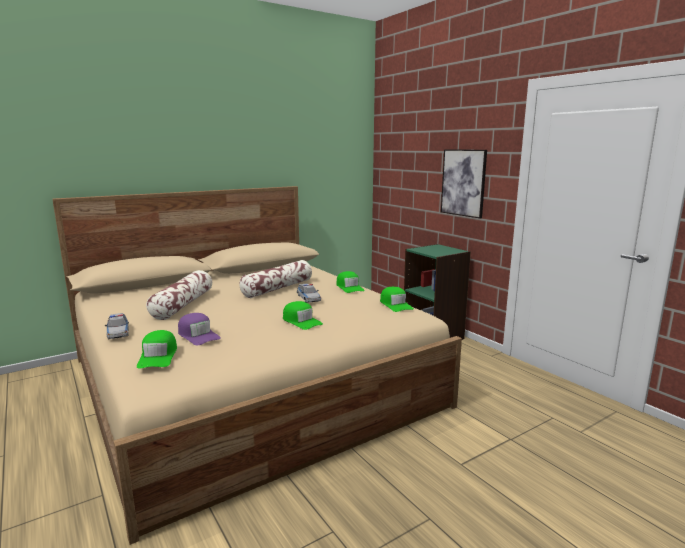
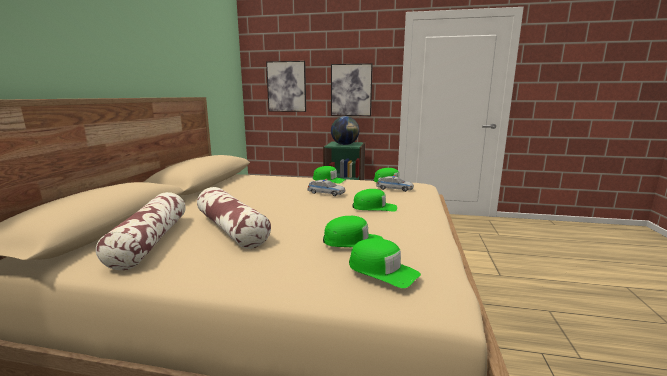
camera: 45 degrees left, 0 degrees up
toy car [105,313,129,339] -> toy car moved to [376,175,414,192]
purple cap [178,313,221,345] -> green cap [323,216,383,247]
pillow [239,260,312,298] -> pillow moved to [96,192,186,270]
none -> picture [266,61,306,112]
none -> globe [331,116,359,145]

